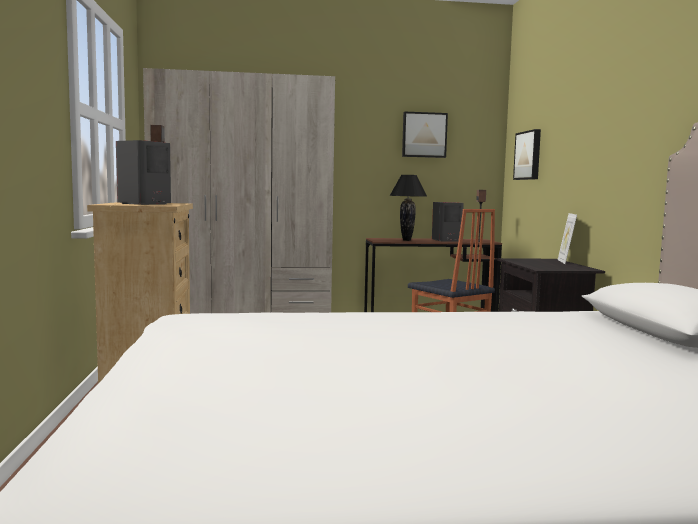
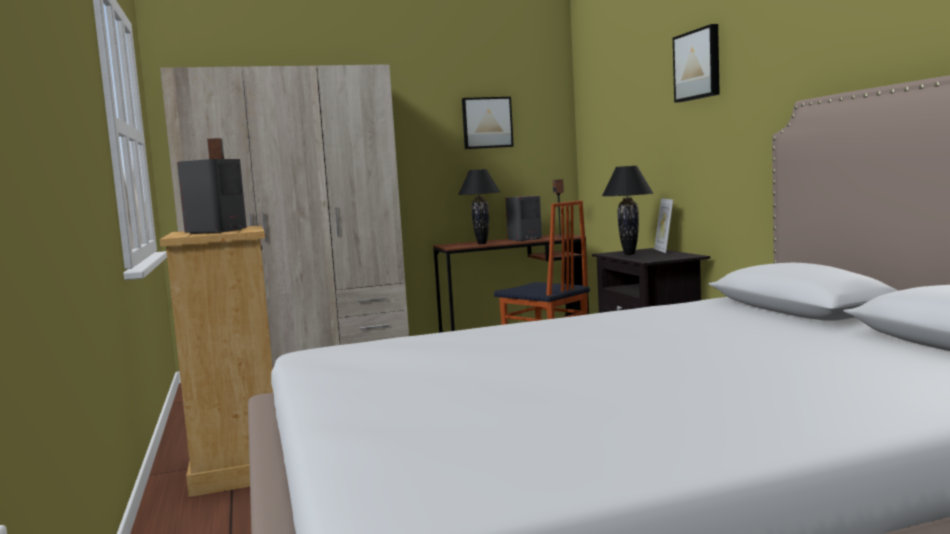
camera: 10 degrees left, 0 degrees up
picture [513,129,541,180] -> picture moved to [673,24,720,103]
none -> black table lamp [602,166,653,255]

